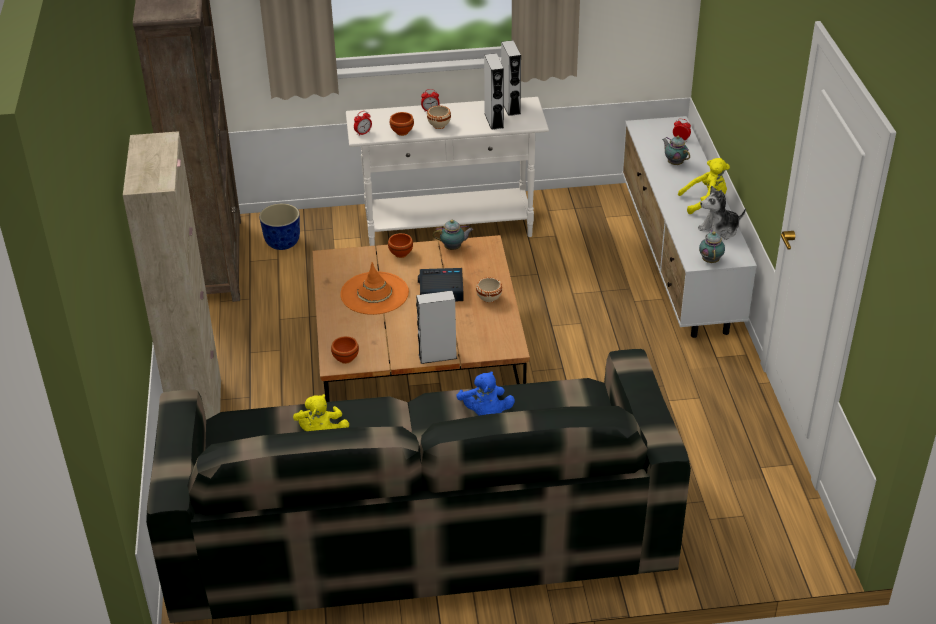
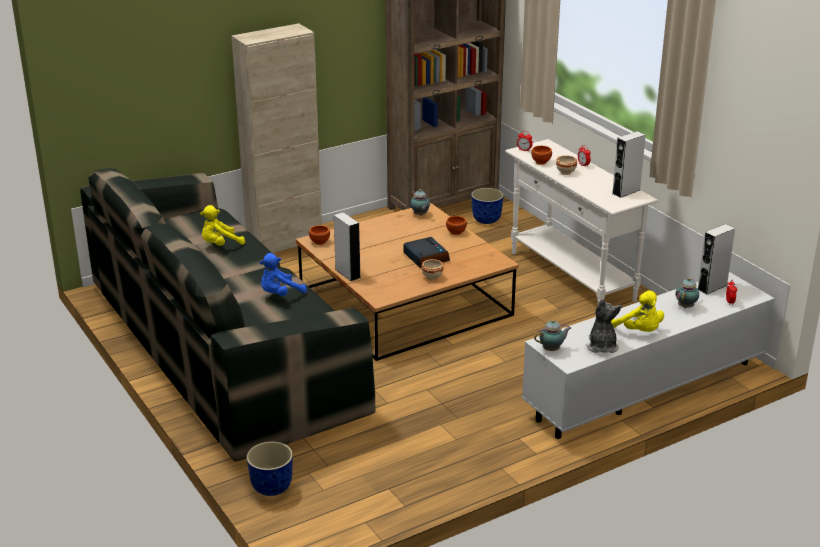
camera: 65 degrees right, 10 degrees down
orange hat [340,262,409,315] -> none
teapot [433,220,474,250] -> teapot moved to [410,189,430,216]
grey speaker [484,53,504,130] -> grey speaker moved to [698,224,735,295]
plush toy [698,185,746,240] -> plush toy turned 45 degrees clockwise [586,299,622,353]
none -> planter [246,442,293,496]

